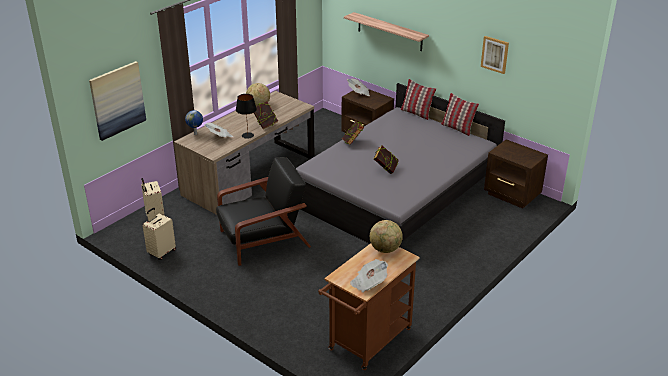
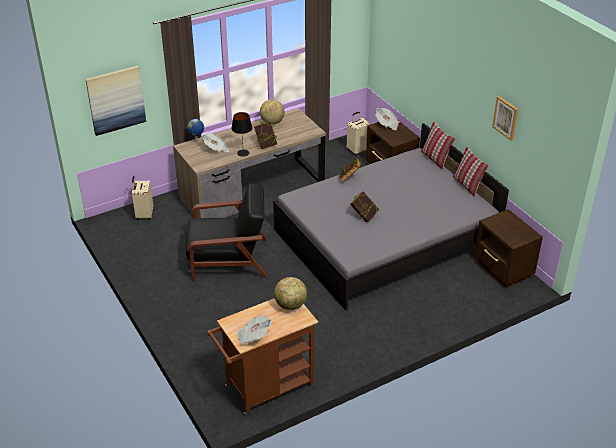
camera: 20 degrees right, 5 degrees up
beige suitcase [143,208,176,260] -> beige suitcase moved to [347,112,371,156]
shelf [344,12,429,51] -> none

